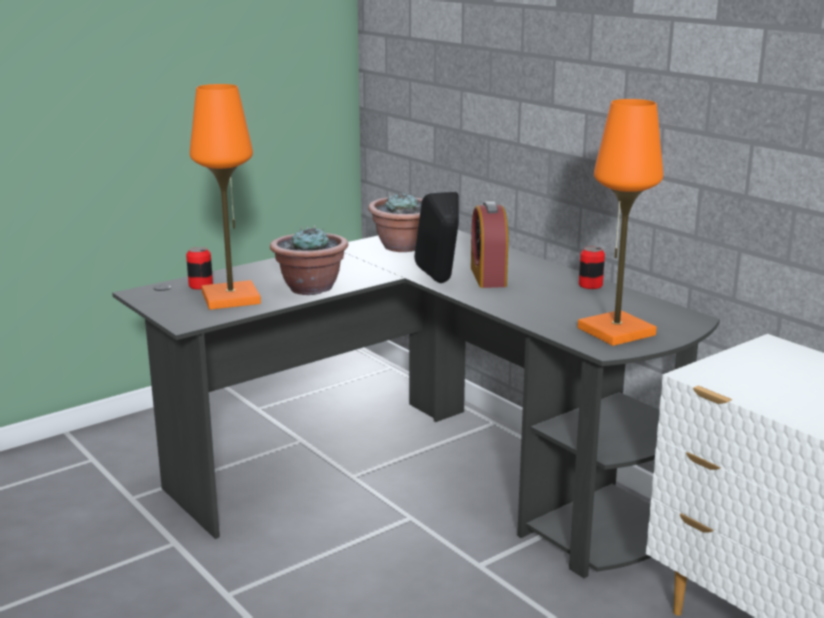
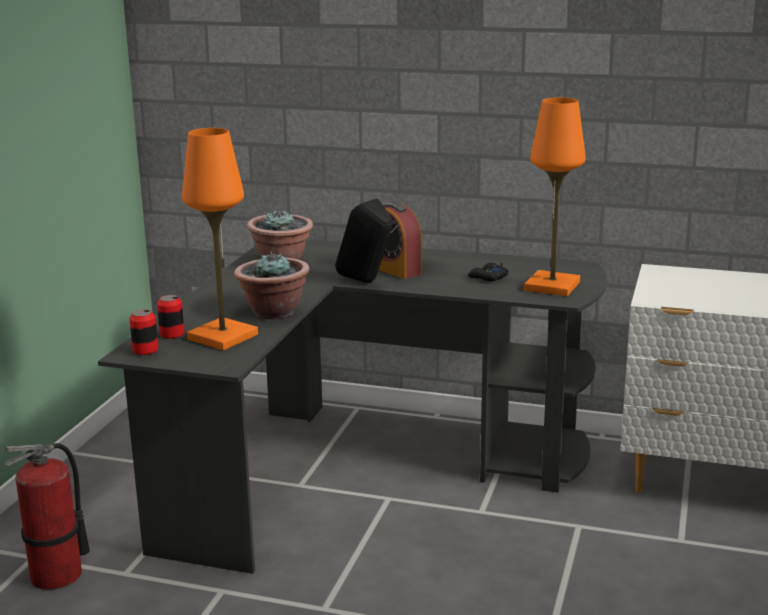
camera: 35 degrees left, 0 degrees up
can [579,247,605,289] -> can moved to [129,310,158,355]
none -> fire extinguisher [4,443,90,590]
none -> black game controller [468,263,509,281]

